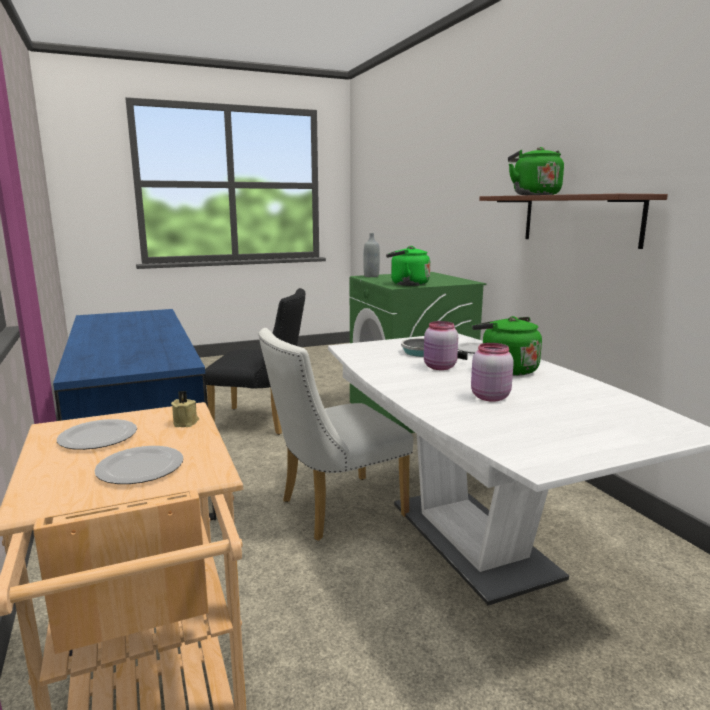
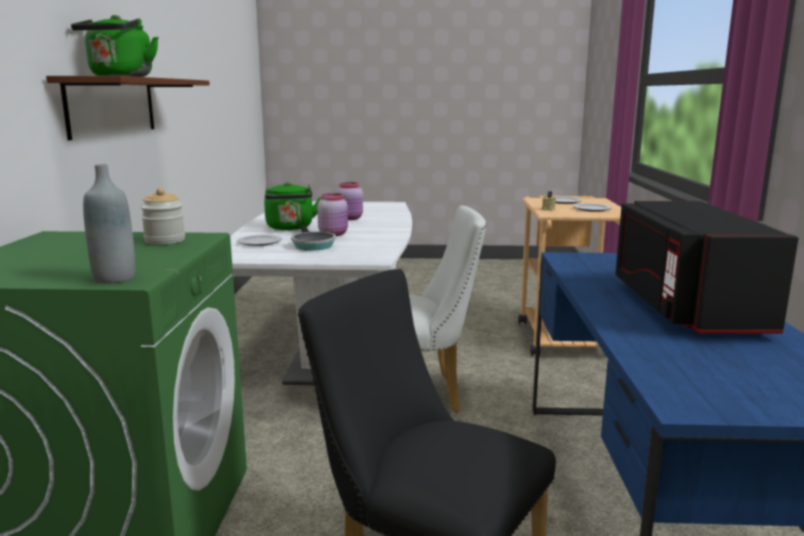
camera: 155 degrees left, 0 degrees up
green kettle [386,246,430,286] -> jar [141,188,185,245]
none -> black microwave [615,201,799,334]

